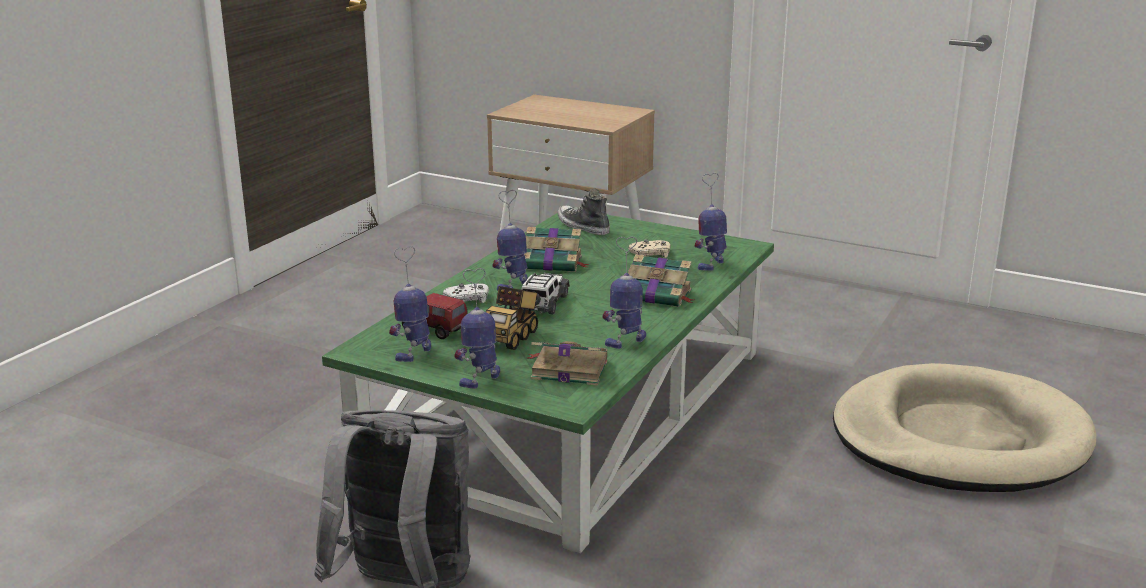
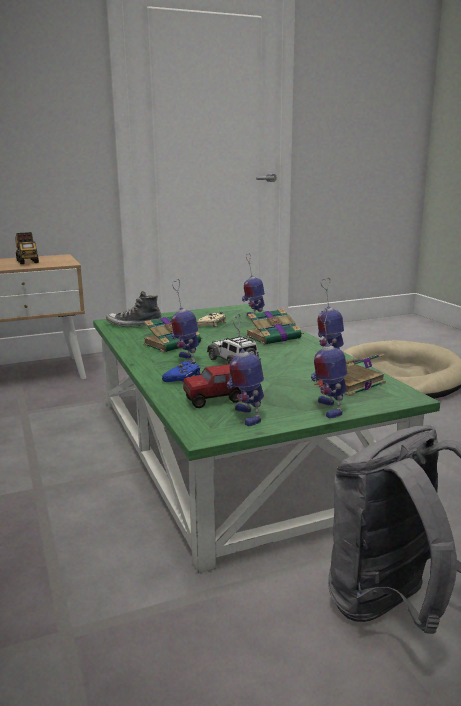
camera: 50 degrees left, 5 degrees down
white game controller [443,283,489,303] -> blue game controller [162,361,200,382]
toy truck [486,286,538,350] -> toy truck moved to [15,232,39,264]

